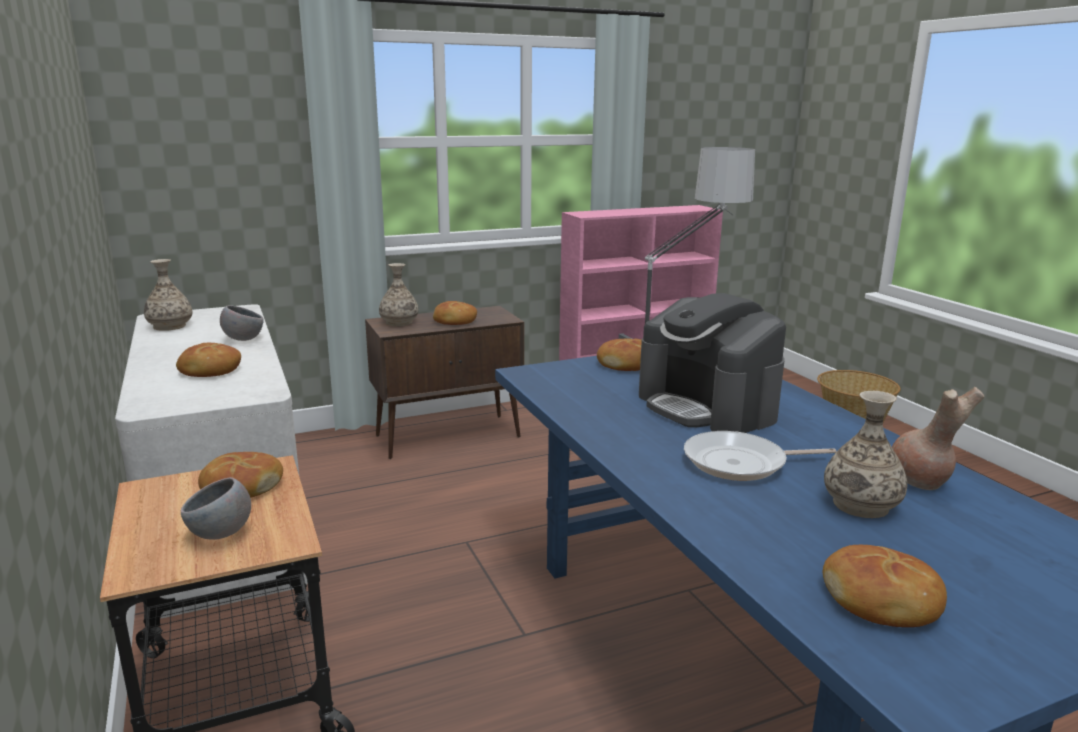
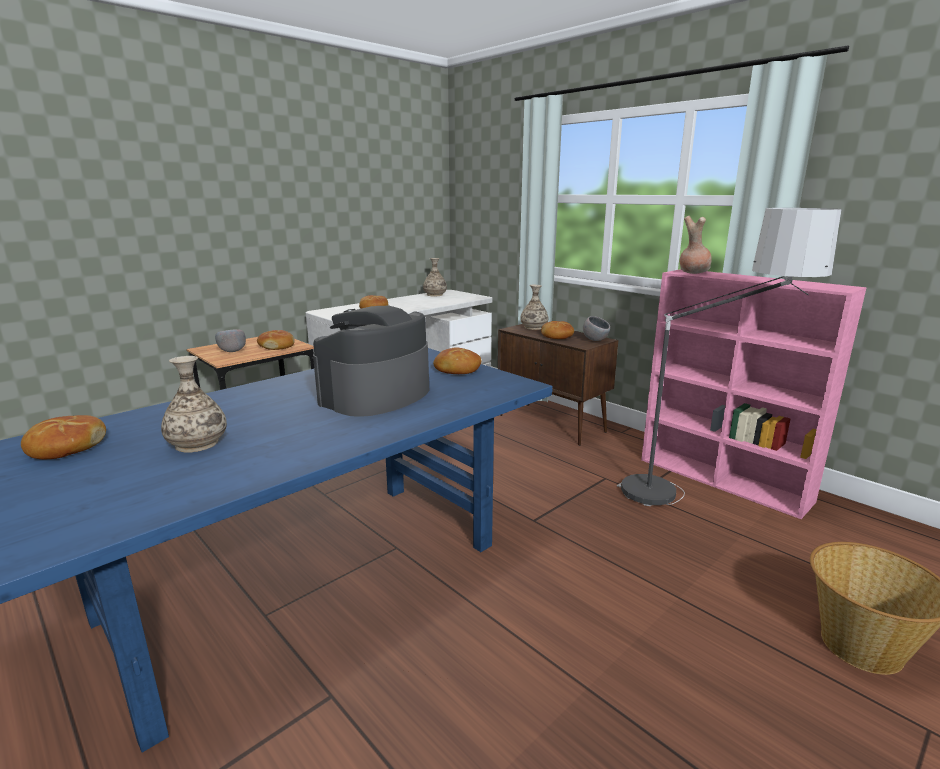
camera: 70 degrees right, 0 degrees up
grey bowl [220,305,264,341] -> grey bowl moved to [583,316,610,341]
frying pan [684,431,836,481] -> none
brown vase [892,387,984,490] -> brown vase moved to [680,216,712,274]

